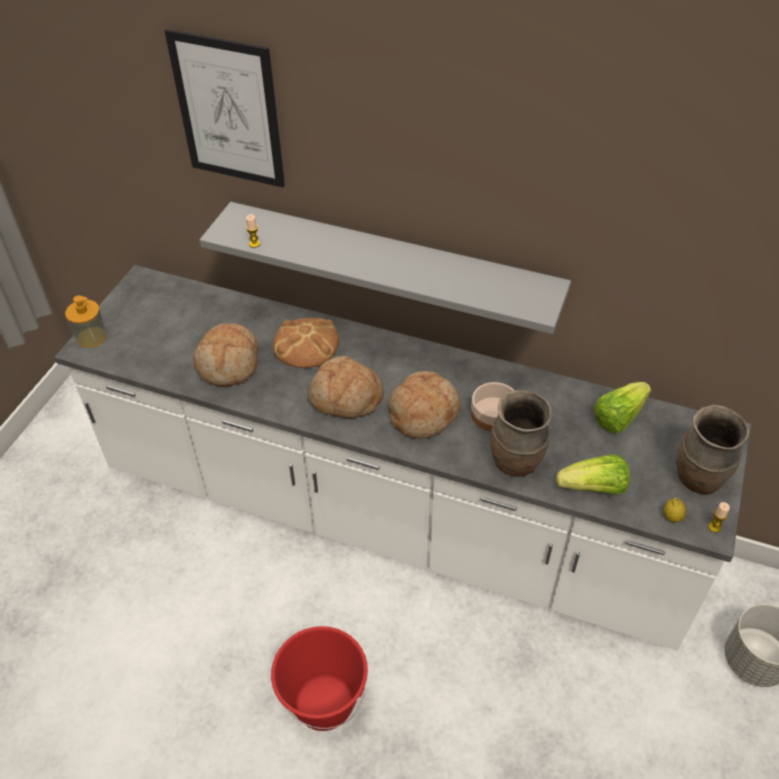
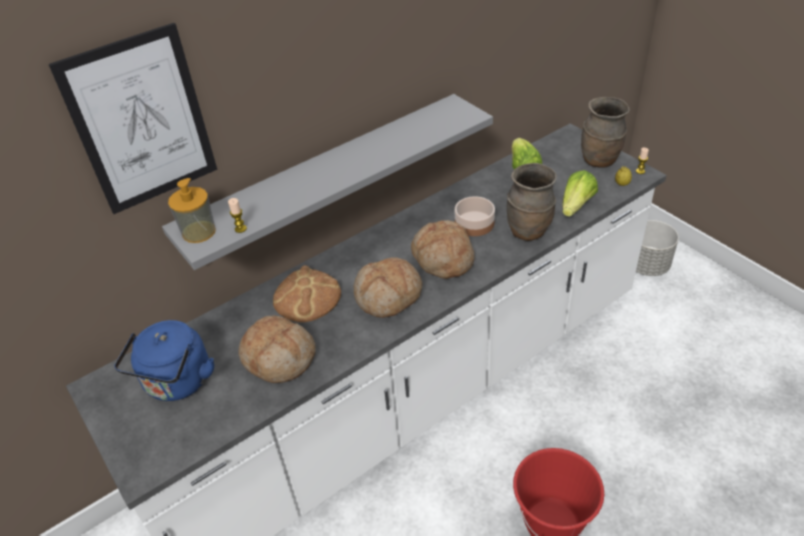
camera: 55 degrees left, 5 degrees down
soap dispenser [65,296,106,348] -> soap dispenser moved to [168,178,216,243]
none -> blue kettle [114,320,214,401]

